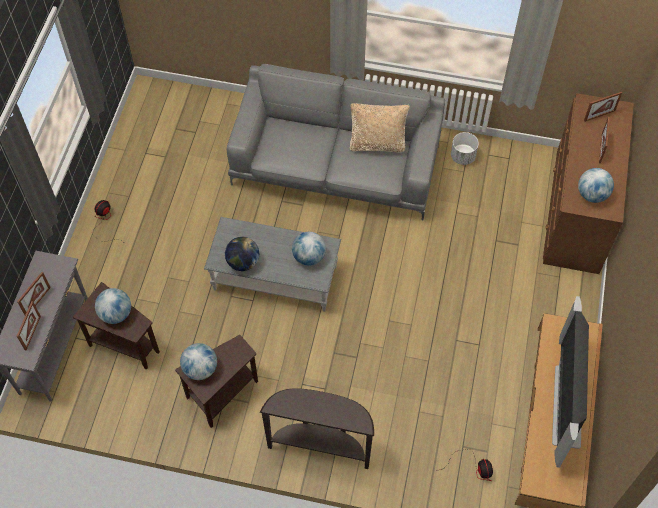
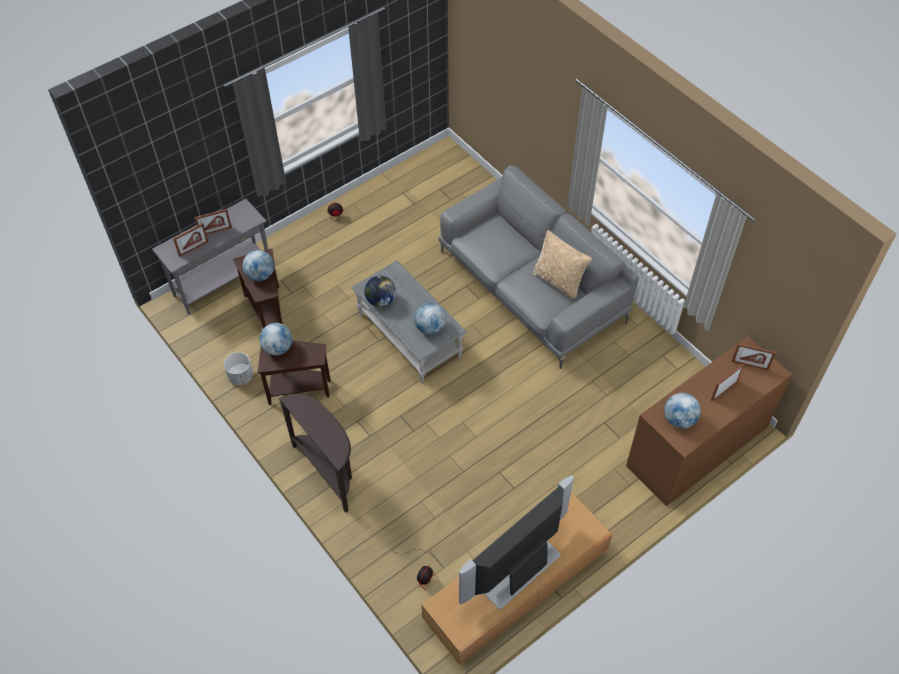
camera: 40 degrees right, 5 degrees down
white planter [451,132,479,165] -> white planter moved to [224,352,253,385]

